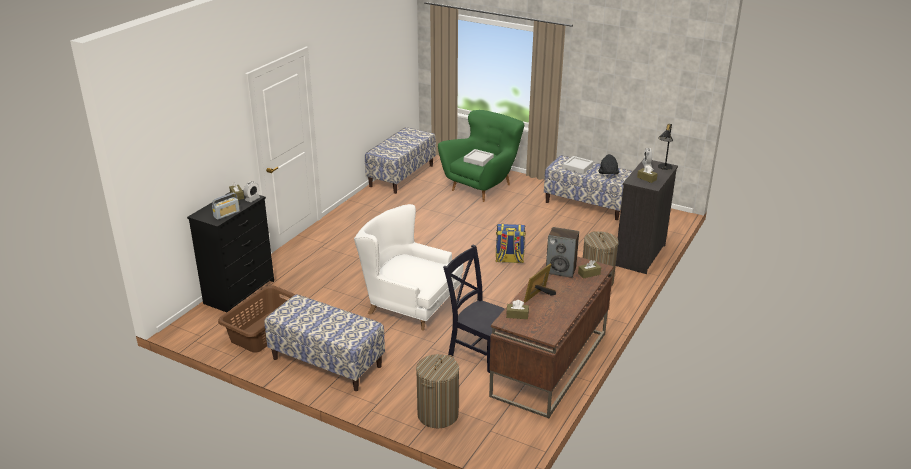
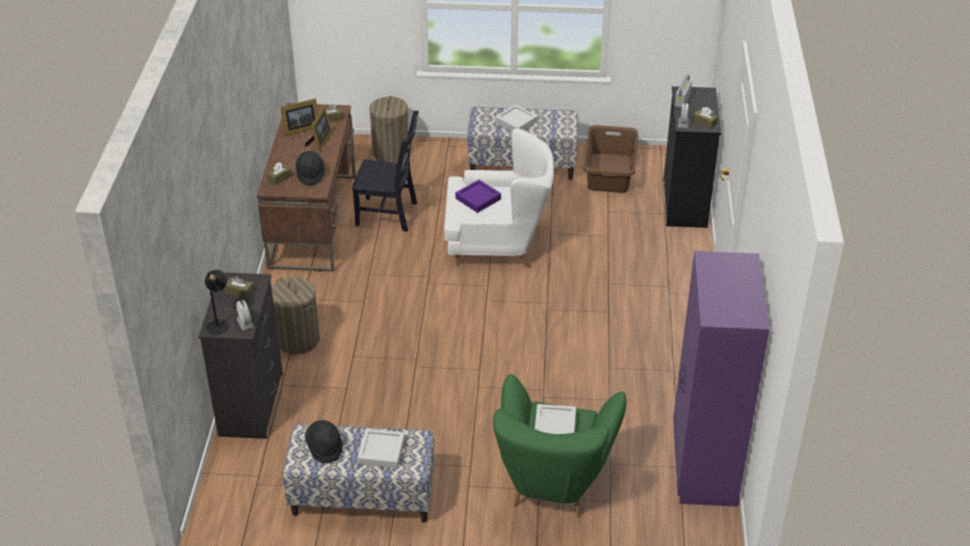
camera: 155 degrees right, 10 degrees up
bench [365,127,436,194] -> purple wardrobe [673,251,770,507]
backpack [495,224,526,263] -> none
speaker [546,227,579,278] -> black hat [295,151,325,185]
none -> picture frame [280,98,318,136]
none -> purple tray [455,180,501,213]
none -> grey tray [495,104,538,131]

